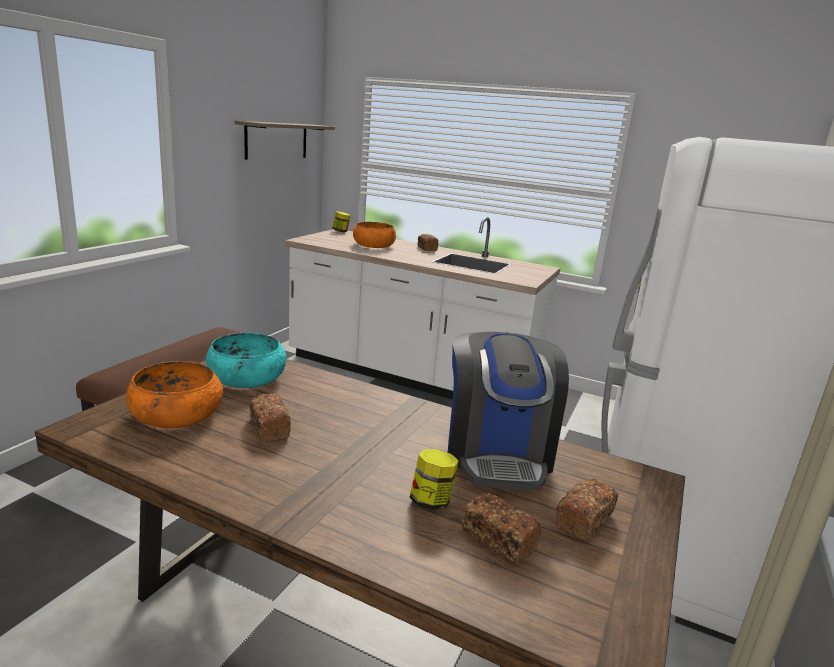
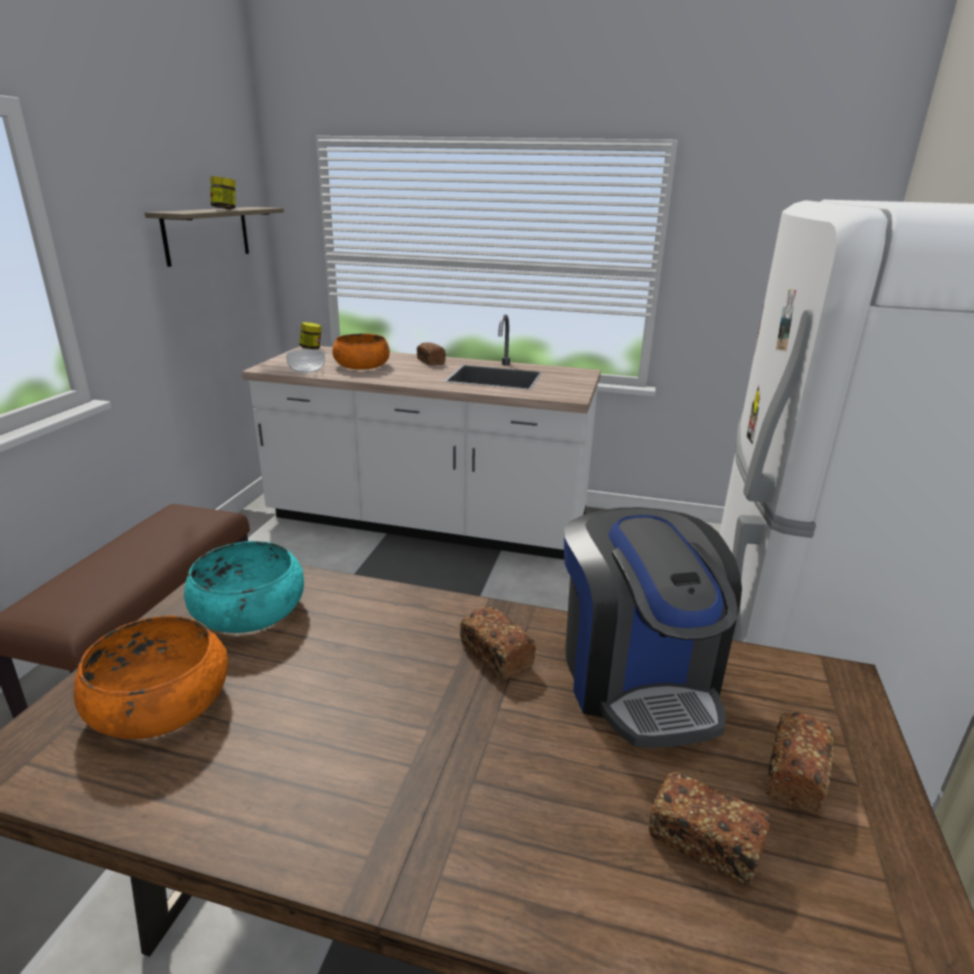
camera: 10 degrees left, 5 degrees up
bread [250,394,291,442] -> bread moved to [460,606,536,680]
jar [410,449,459,510] -> jar moved to [210,176,235,209]
none -> bowl [286,349,325,373]

